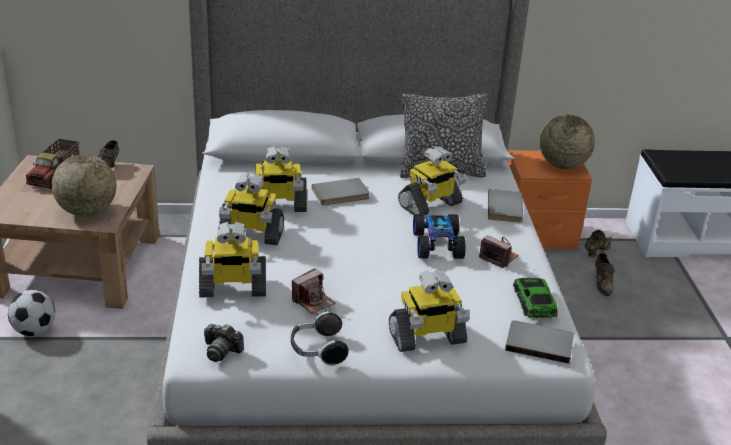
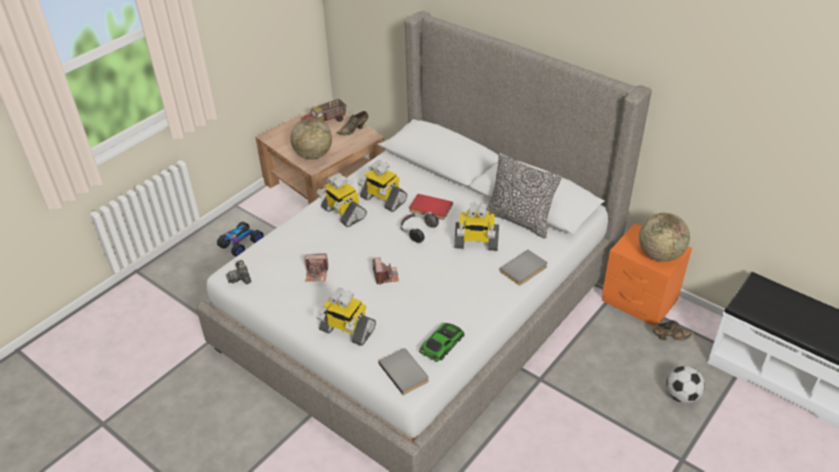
camera: 45 degrees right, 10 degrees up
football [8,290,55,336] -> football moved to [667,366,705,403]
toy robot [199,222,266,297] -> none
headphones [291,311,349,366] -> headphones moved to [400,212,439,243]
grey book [312,178,370,205] -> red book [409,194,453,220]
toy car [413,214,466,259] -> toy car moved to [217,222,264,257]
camera [479,235,519,268] -> camera moved to [372,257,399,285]
brown shoe [595,253,615,296] -> none

